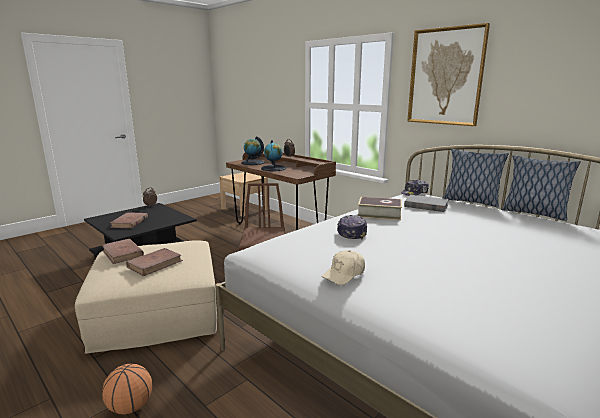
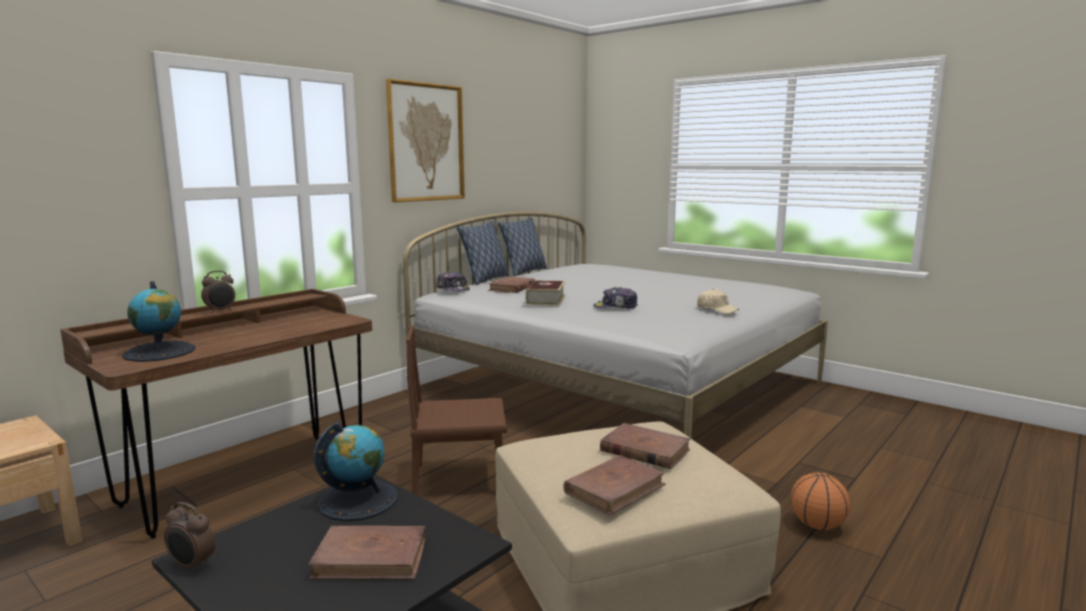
camera: 95 degrees left, 5 degrees down
globe [261,140,286,171] -> globe moved to [314,422,398,521]
grey book [404,195,449,212] -> brown book [488,277,535,293]

